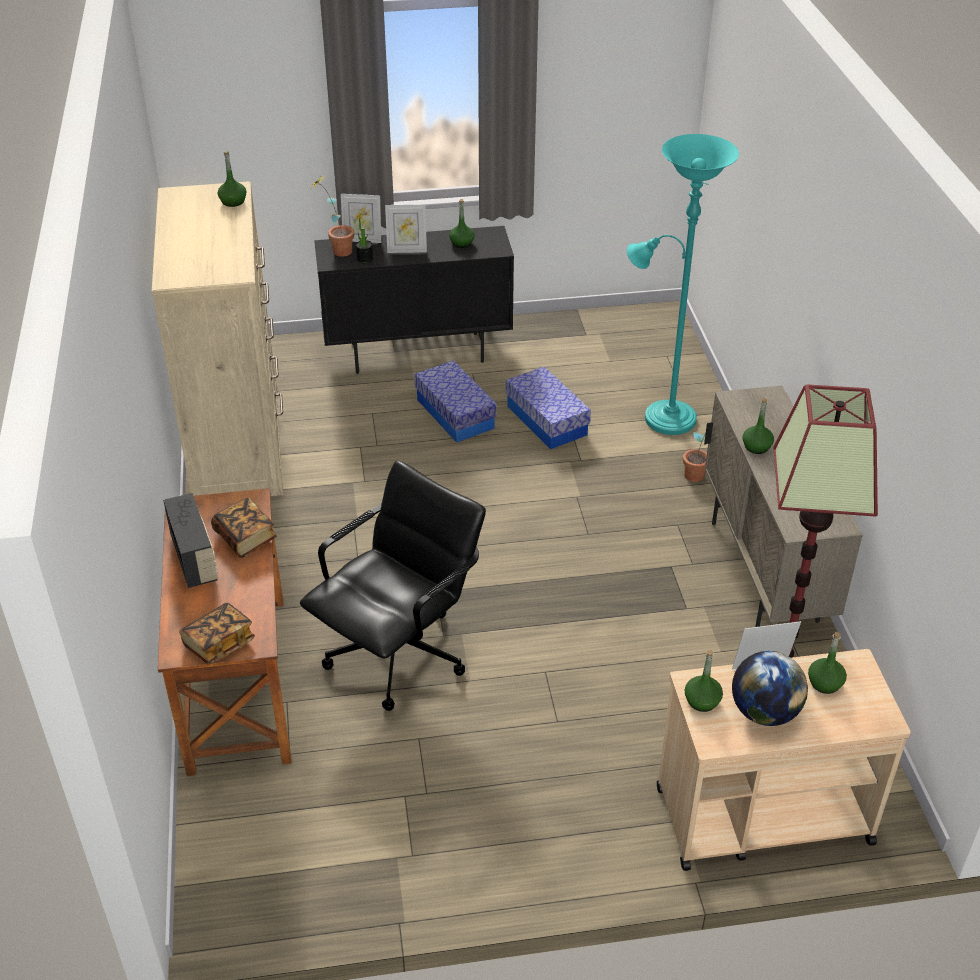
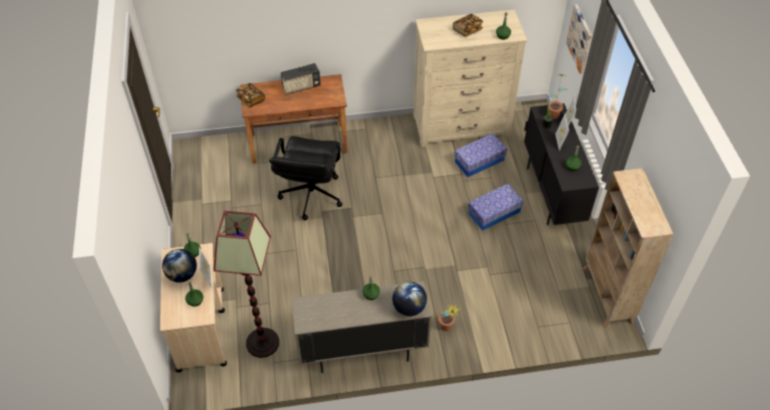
camera: 90 degrees right, 10 degrees up
book [211,497,277,558] -> book moved to [453,14,483,37]
black office chair [300,461,486,711] -> black office chair turned 60 degrees clockwise [269,136,342,220]
storage box [506,367,591,449] -> storage box moved to [454,133,507,177]
turquoise floor lamp [627,134,739,435] -> none
none -> globe [392,281,427,316]
none -> picture [566,4,592,74]
none -> beige bookcase [582,168,674,328]

